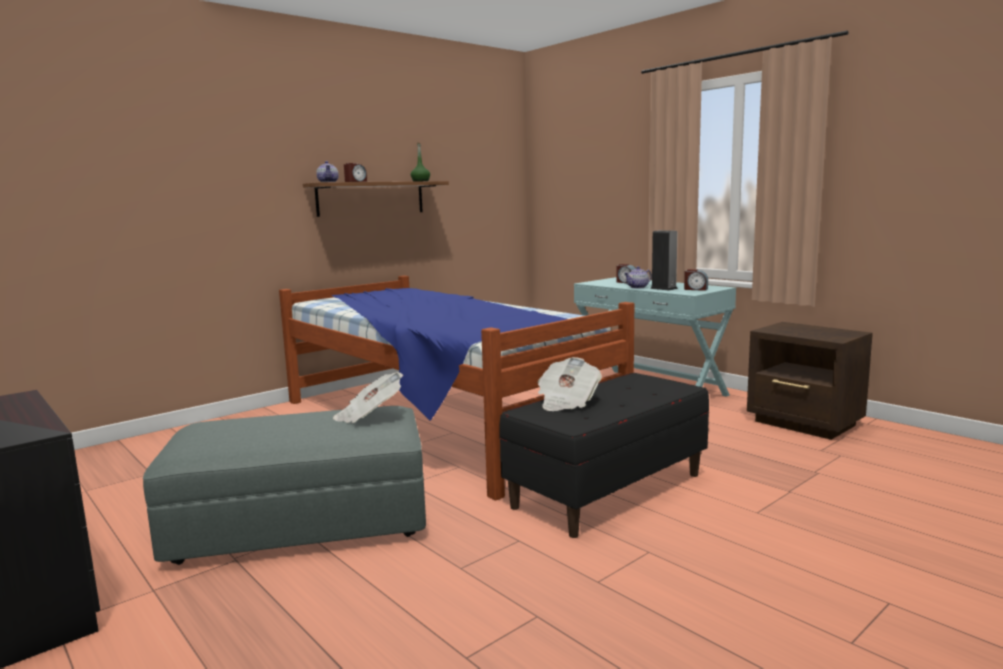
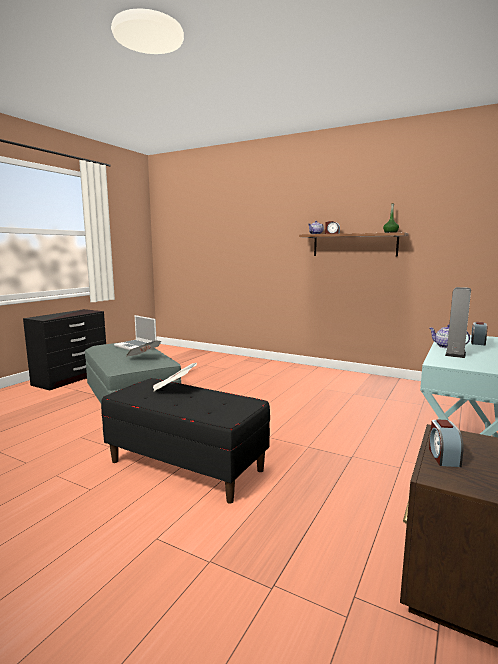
camera: 70 degrees right, 0 degrees up
bed [279,276,634,501] -> none
alarm clock [684,269,708,291] -> alarm clock moved to [429,419,464,467]
none -> laptop [114,315,157,350]

